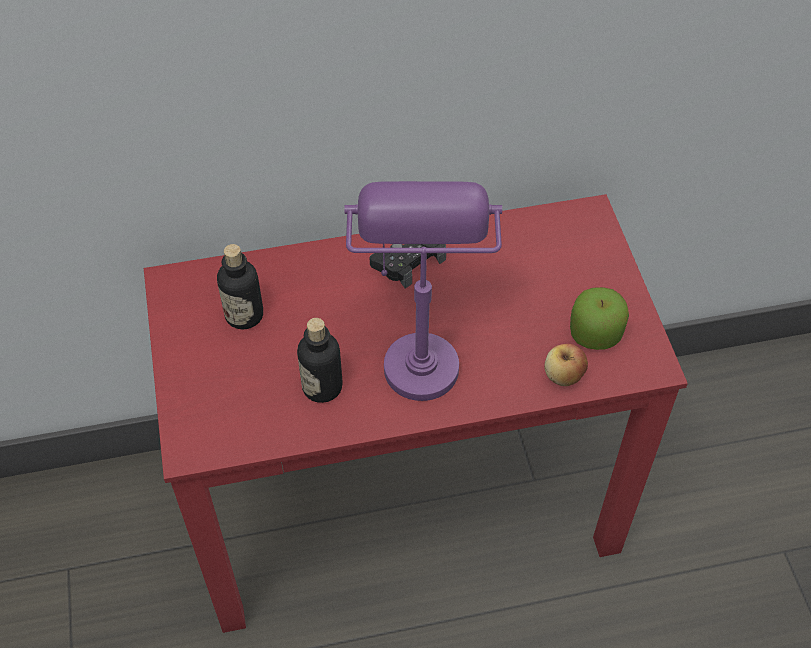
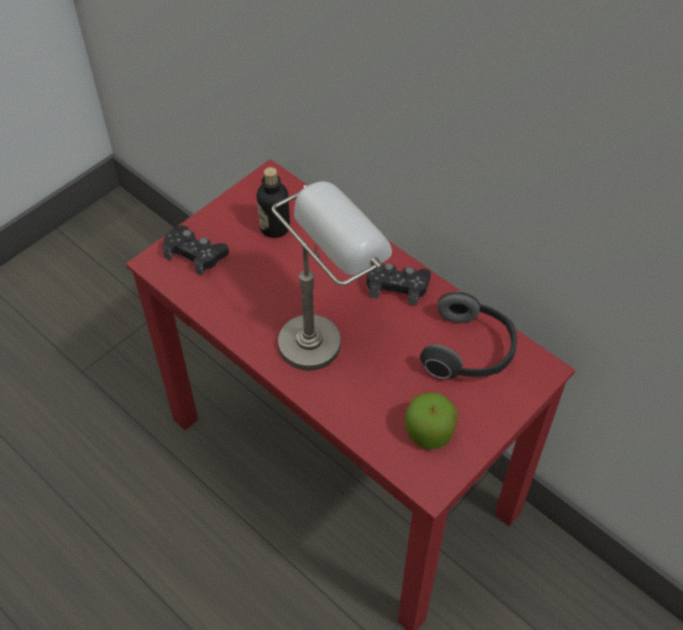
camera: 55 degrees right, 0 degrees up
bottle [297,318,343,403] -> none
purple table lamp [345,181,502,401] -> grey table lamp [272,181,392,371]
apple [544,344,588,386] -> none
none -> black game controller [162,225,229,276]
none -> headphones [420,291,517,378]

